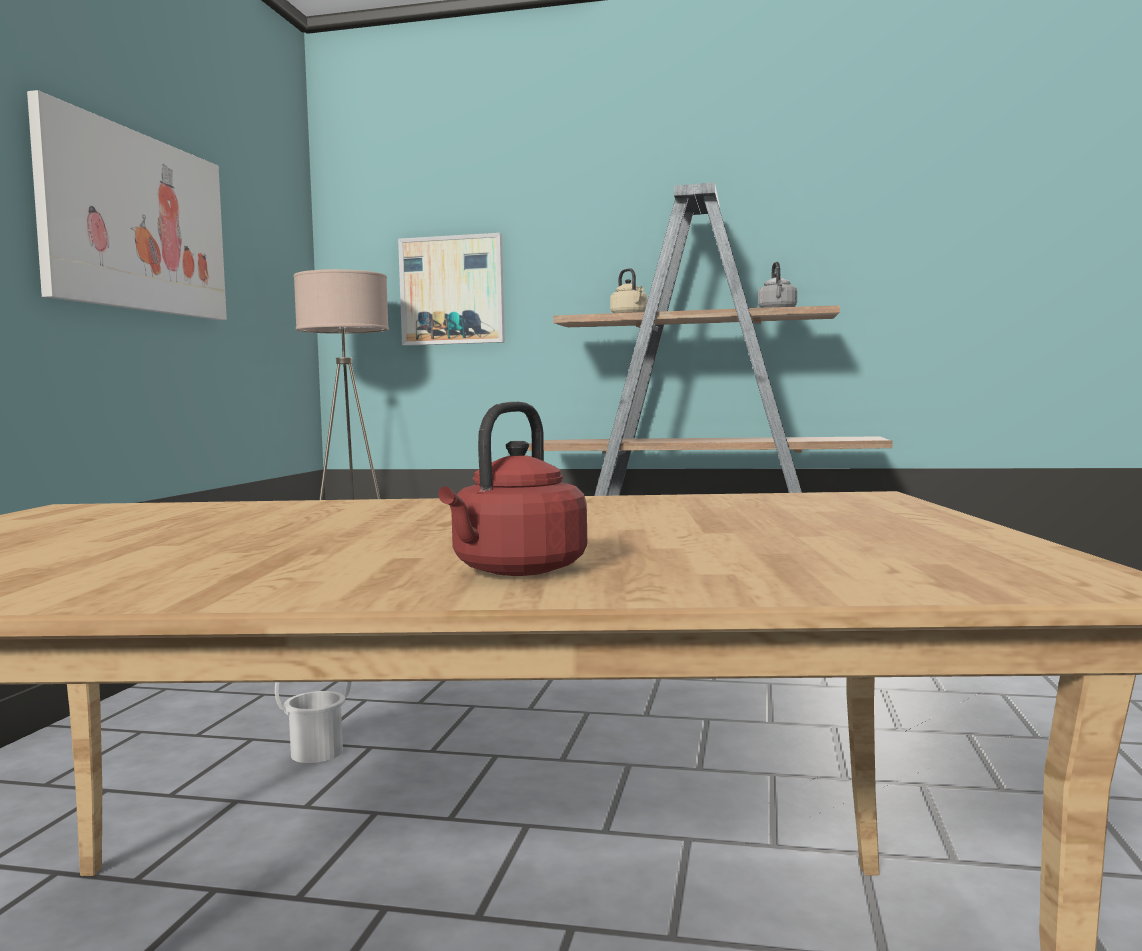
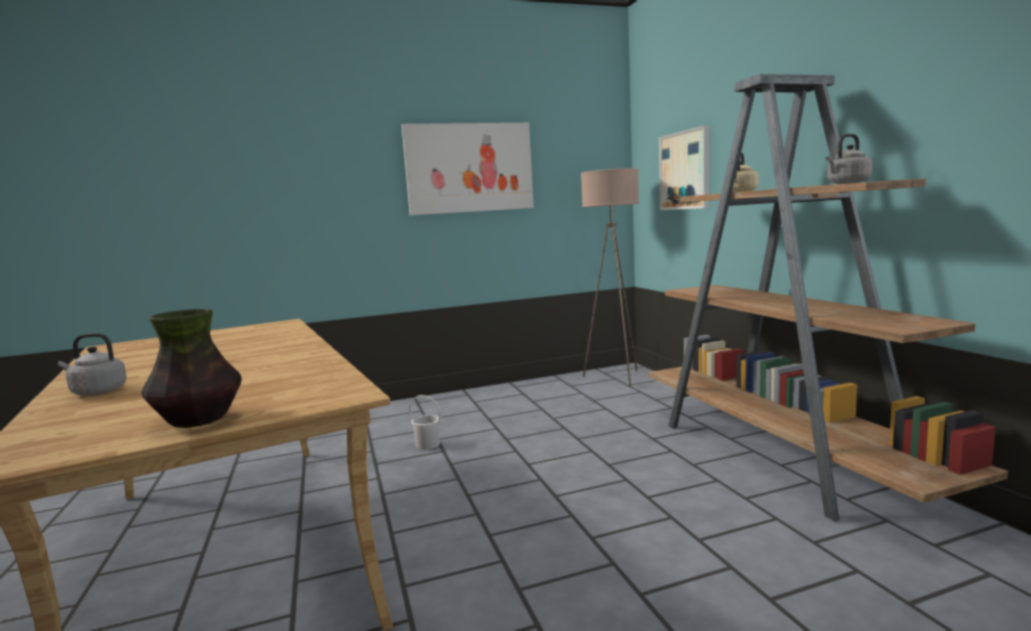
camera: 60 degrees right, 5 degrees up
red kettle [438,402,587,576] -> grey kettle [58,333,127,395]
none -> vase [142,309,242,428]

